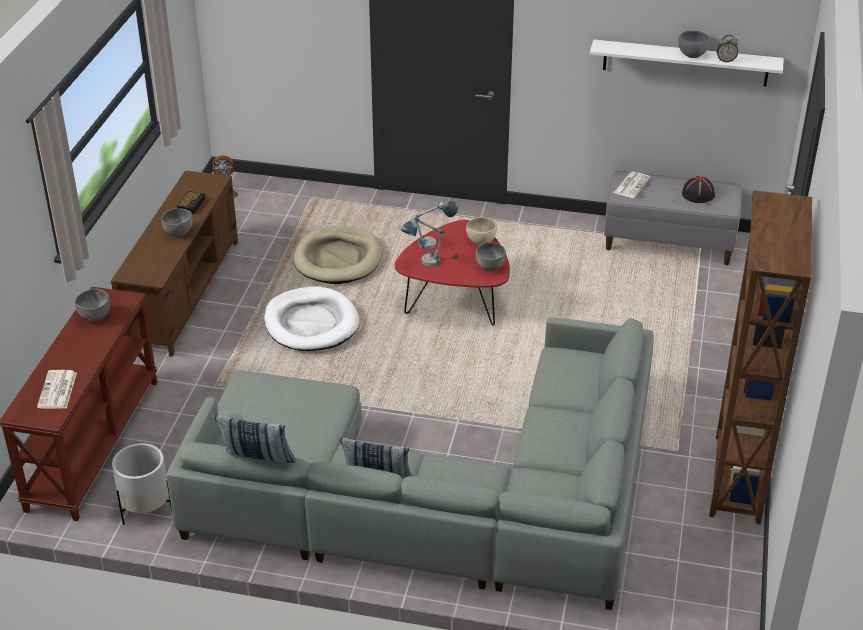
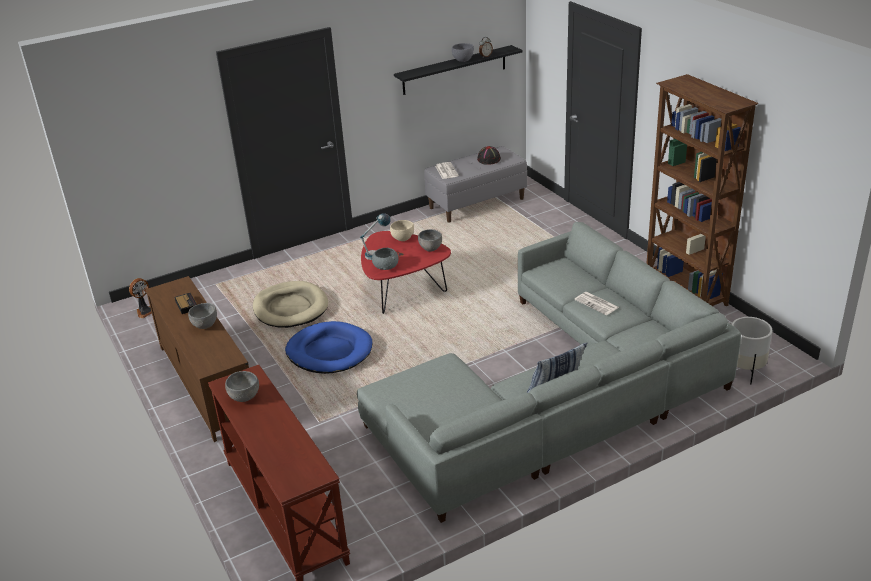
camera: 40 degrees left, 5 degrees down
newspaper [37,370,77,409] -> newspaper moved to [574,292,619,315]
white planter [112,443,172,525] -> white planter moved to [731,317,772,384]
pillow [212,414,296,463] -> none
white dog bed [264,287,359,351] -> blue dog bed [285,321,372,374]
table lamp [400,215,444,267] -> grey bowl [372,248,398,270]
white shelf [590,39,784,86] -> black shelf [394,45,522,95]

